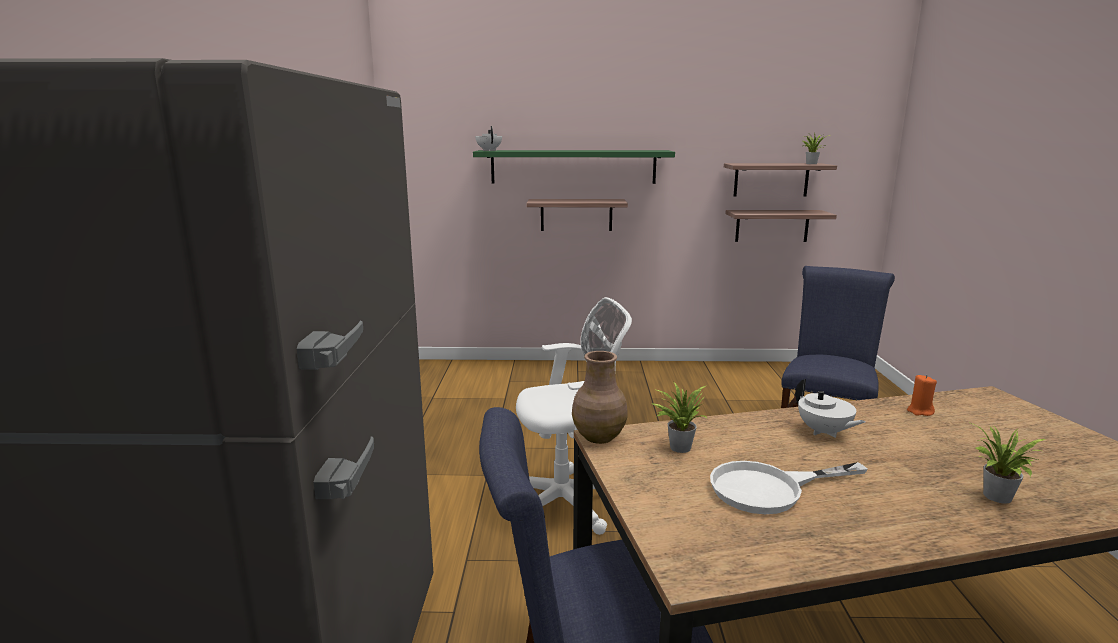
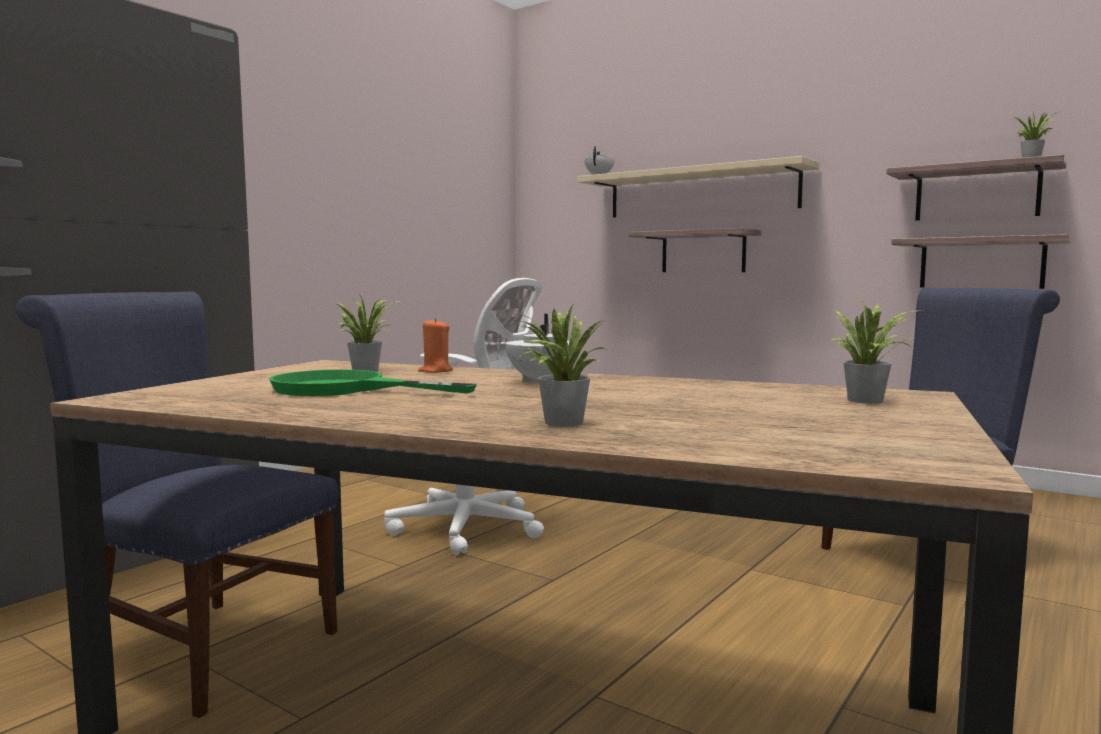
camera: 35 degrees right, 10 degrees down
green shelf [473,150,675,184] -> beige shelf [577,156,820,218]
brown vase [572,351,628,444] -> none
white frying pan [710,461,868,514] -> green frying pan [269,369,477,396]
orange candle [907,375,937,416] -> orange candle moved to [418,318,453,373]
none -> potted plant [830,300,914,404]

